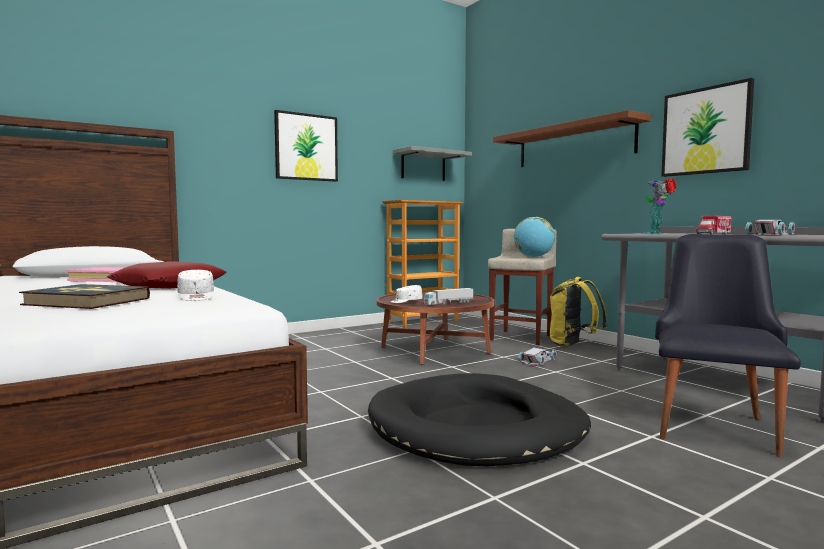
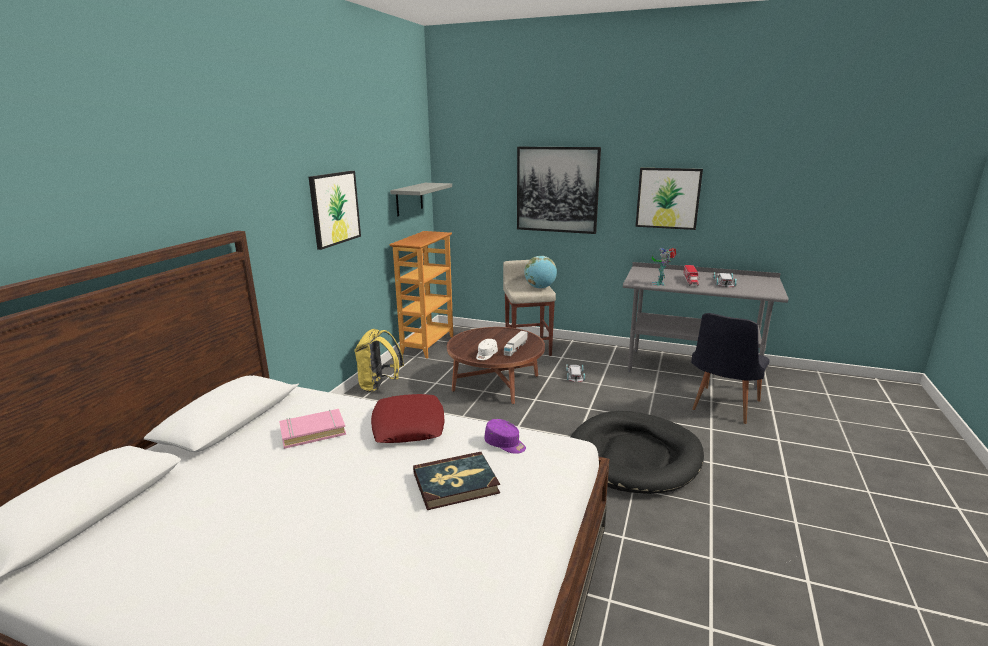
camera: 35 degrees left, 15 degrees up
white cap [177,270,214,301] -> purple cap [484,419,526,454]
brown shelf [493,110,651,167] -> picture [517,147,601,234]
yellow backpack [550,277,608,347] -> yellow backpack moved to [354,329,404,393]
black chair [655,234,801,457] -> black chair turned 135 degrees counterclockwise [691,313,770,424]

